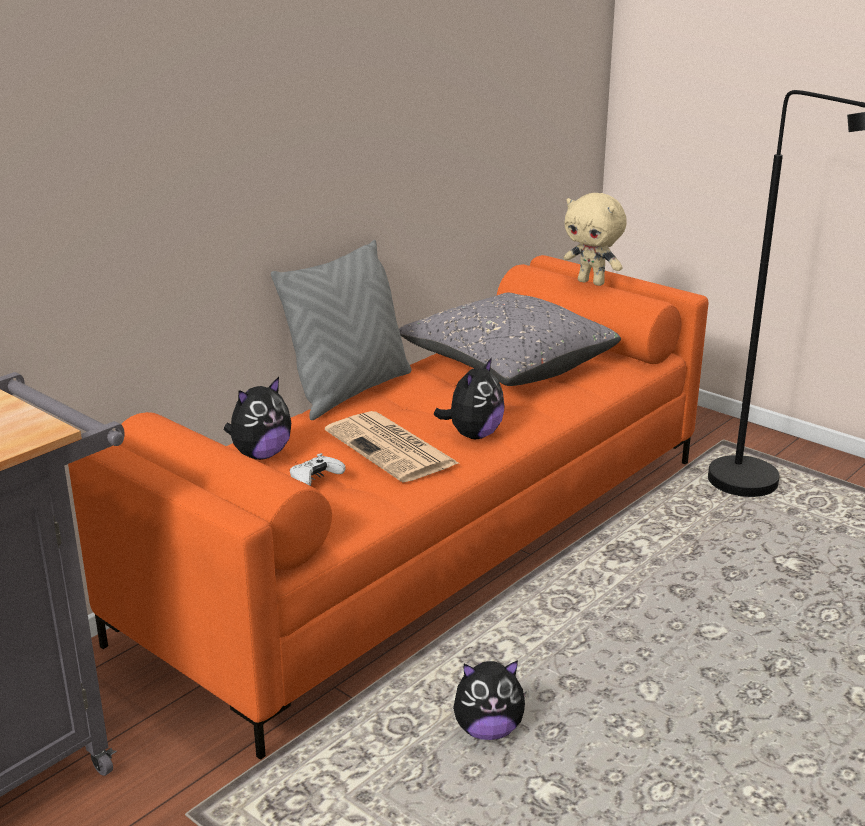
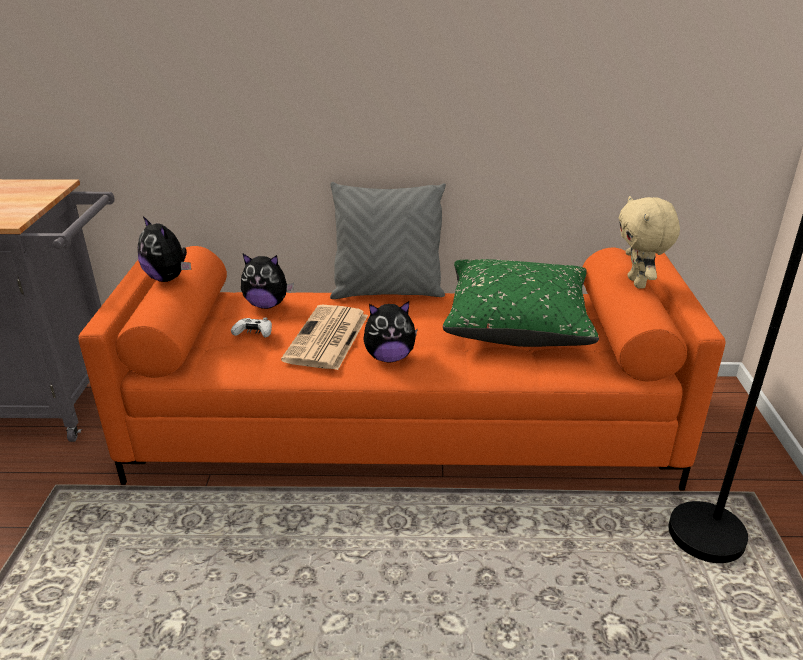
camera: 50 degrees right, 5 degrees up
grey pillow [399,293,621,386] -> green pillow [443,259,599,347]
plush toy [453,660,527,740] -> plush toy moved to [138,216,191,282]

